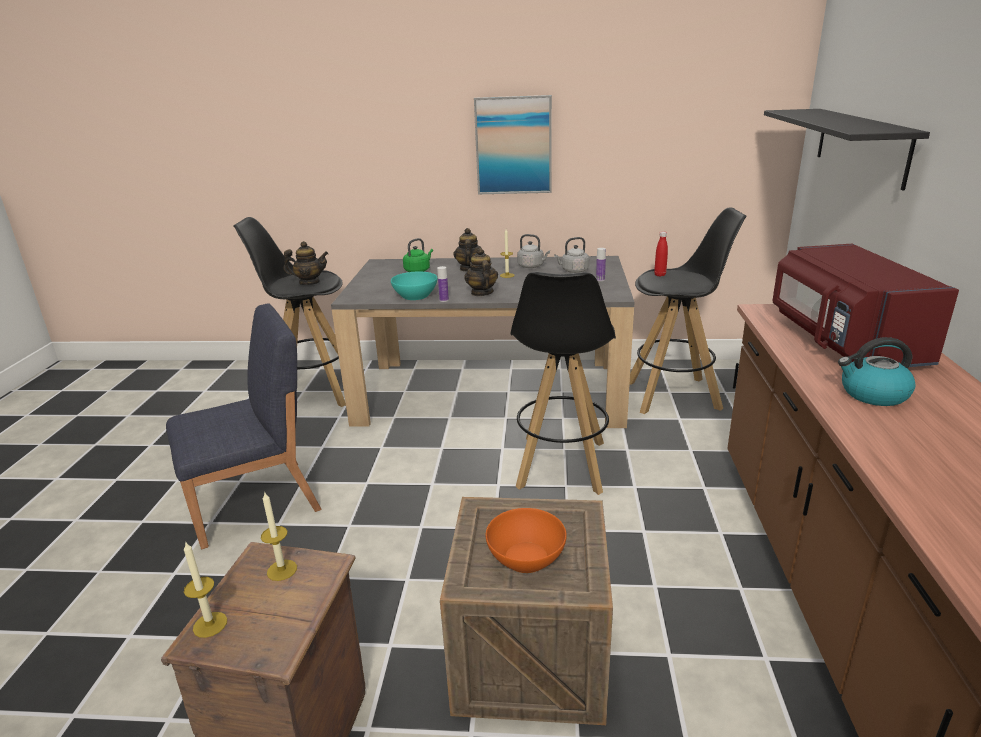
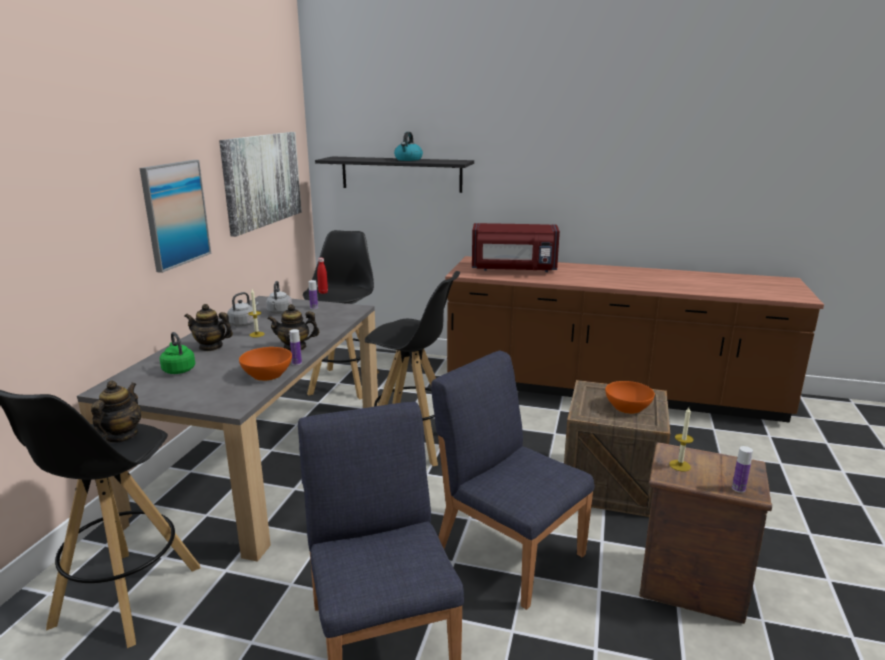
camera: 80 degrees left, 5 degrees down
candle [184,541,227,638] -> bottle [732,446,753,493]
turquoise bowl [391,272,437,300] -> orange bowl [239,347,292,381]
kettle [838,337,916,406] -> kettle moved to [394,132,423,161]
none -> picture [219,132,301,237]
none -> blue chair [431,351,594,610]

